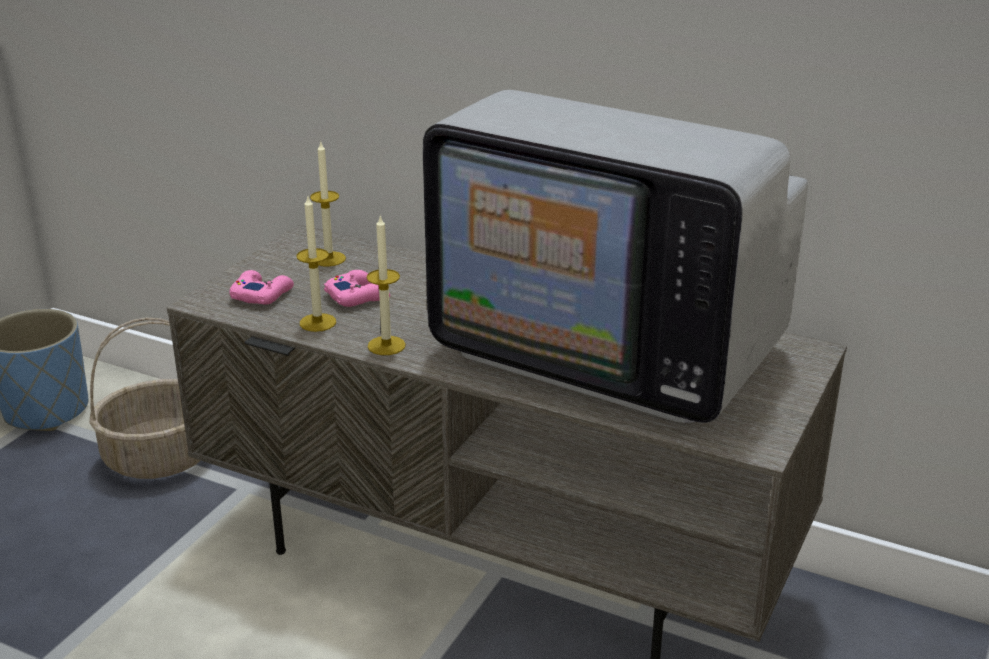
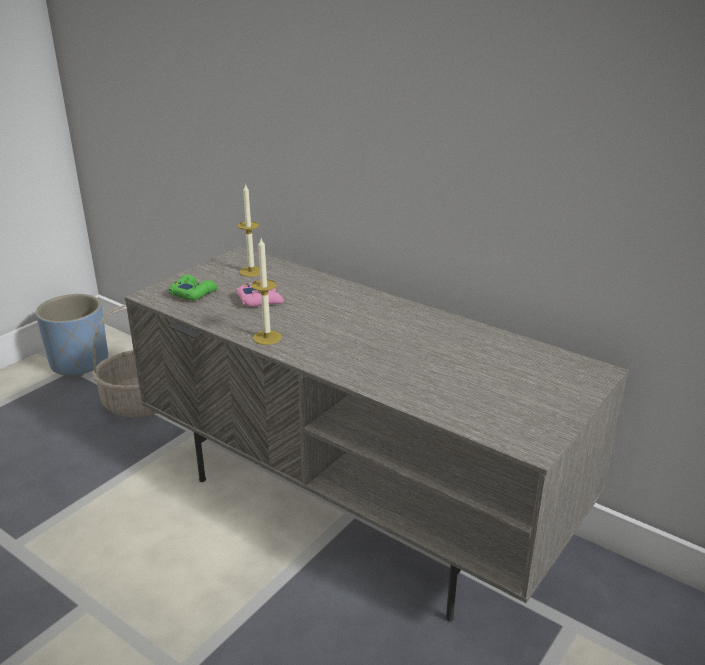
camera: 10 degrees right, 0 degrees up
pink game controller [229,270,294,305] -> green game controller [169,275,218,300]
candle [297,197,336,332] -> none
television [423,90,808,423] -> none

